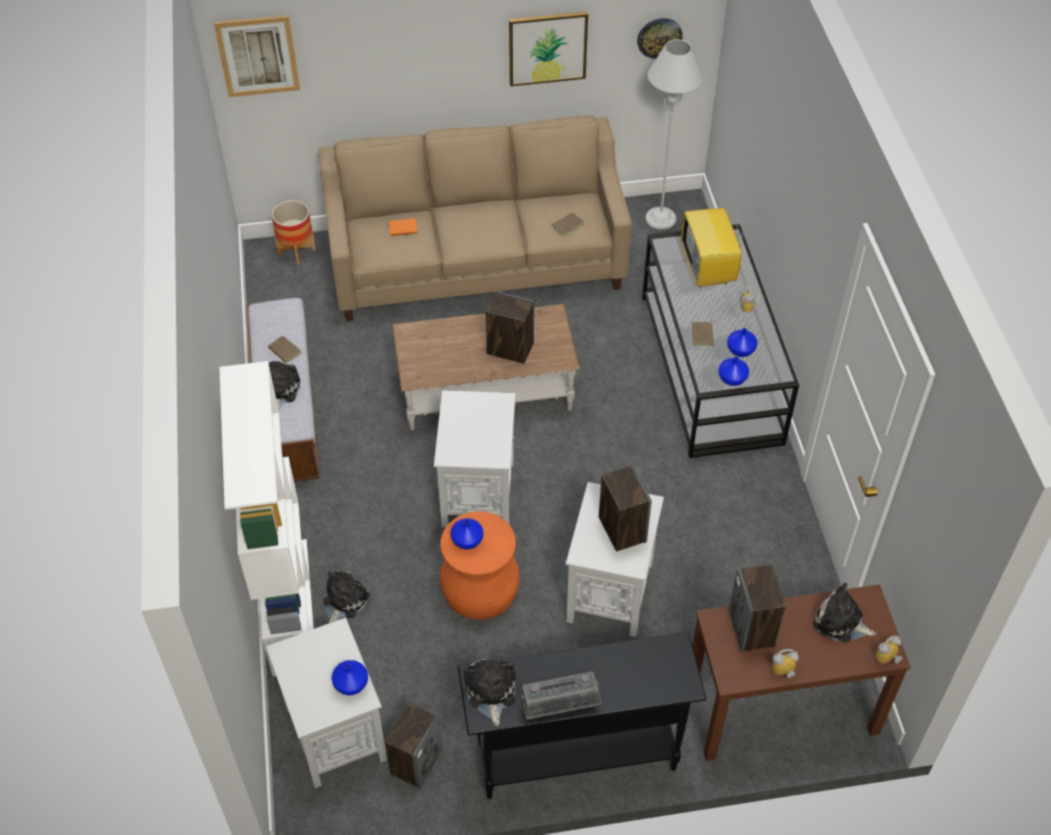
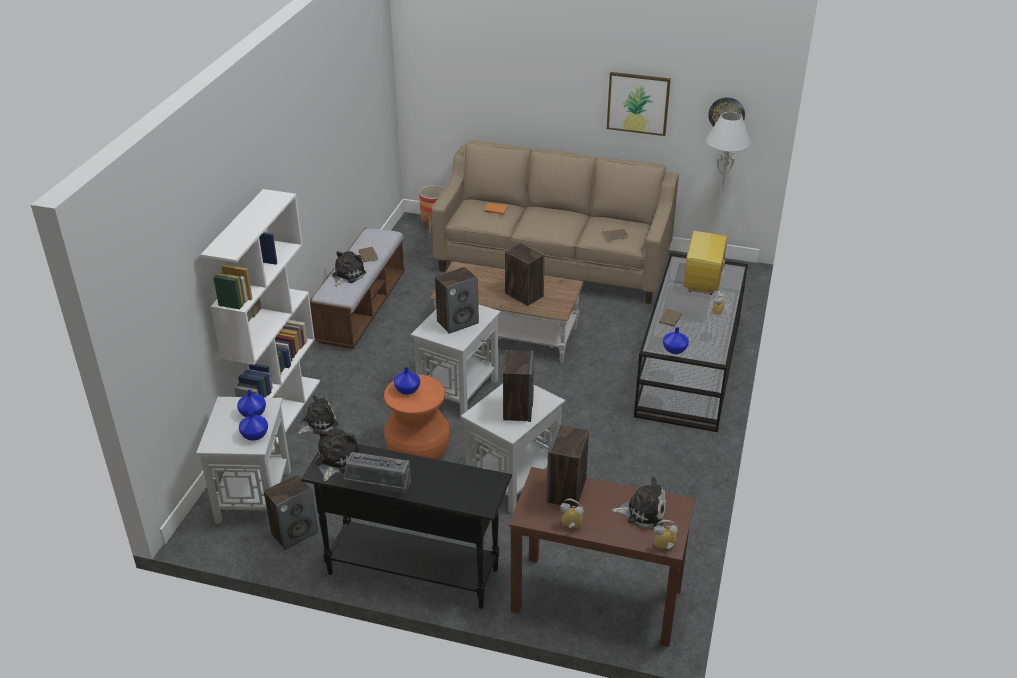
camera: 25 degrees right, 15 degrees down
picture [214,15,300,97] -> none
blue vase [727,328,757,357] -> blue vase moved to [237,390,266,417]
plush toy [813,583,876,643] -> plush toy turned 135 degrees clockwise [611,477,666,528]
none -> speaker [435,267,479,334]

